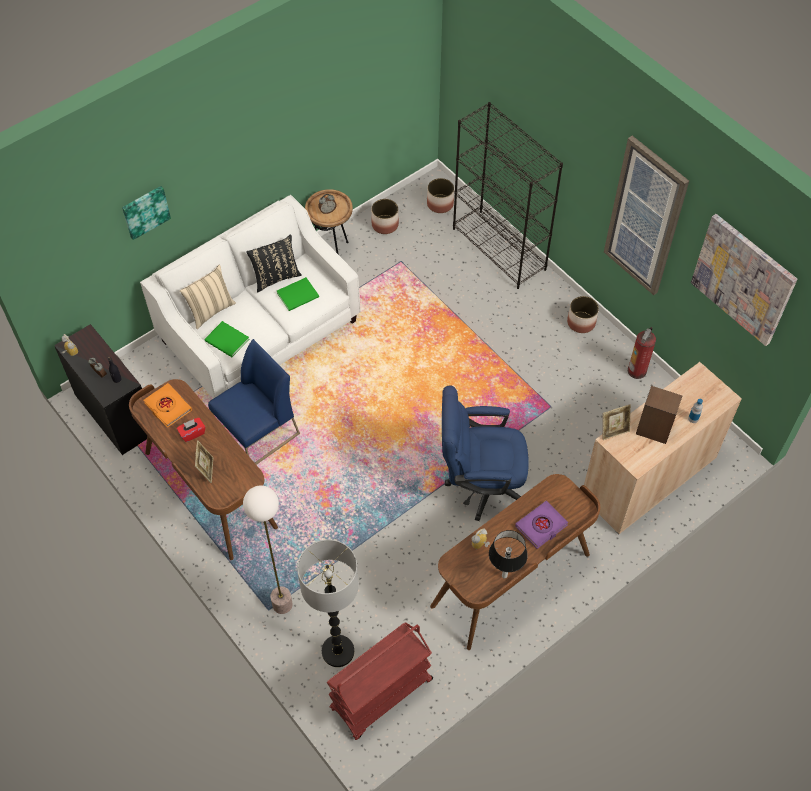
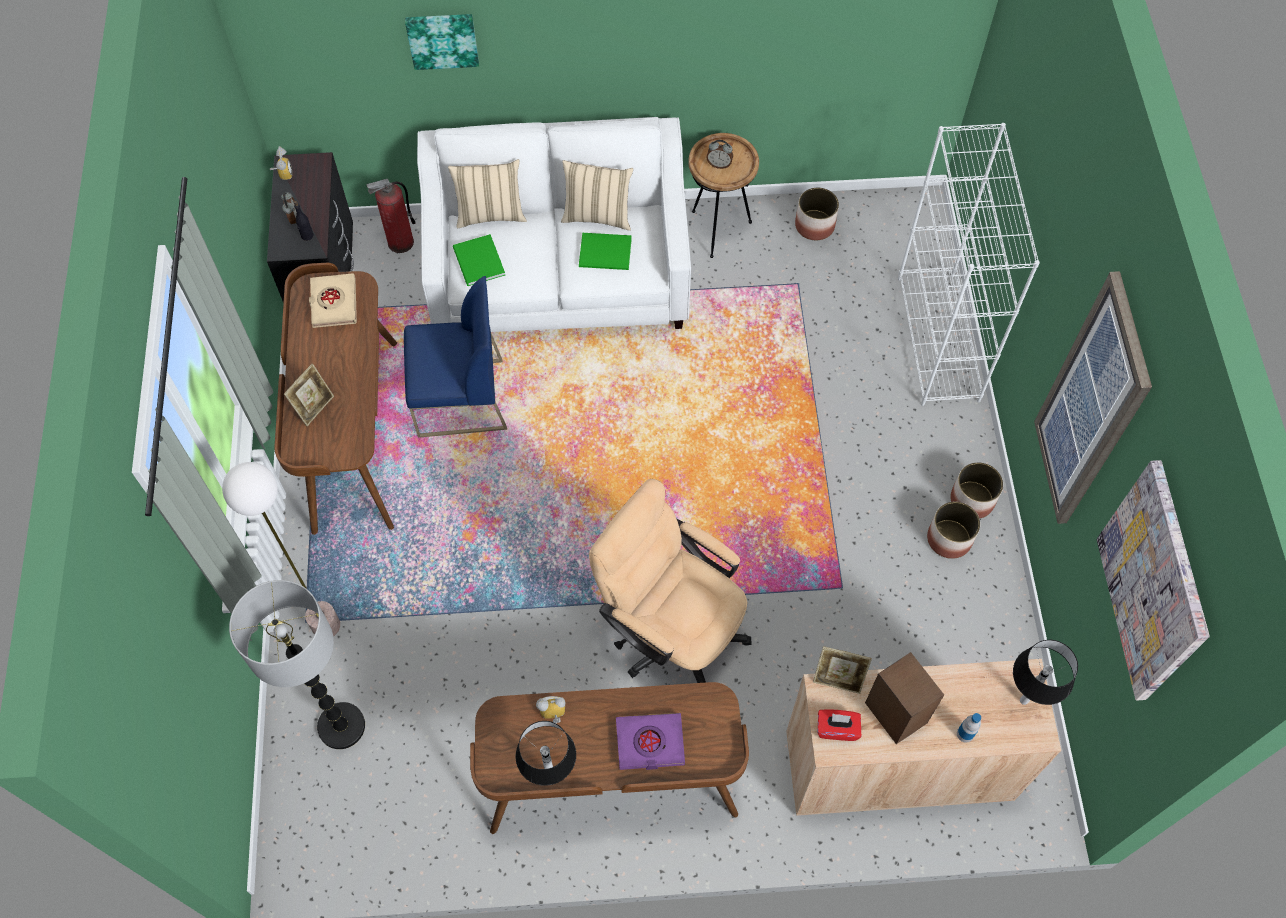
camera: 35 degrees right, 5 degrees up
orange book [143,383,192,428] -> beige book [309,273,357,328]
red tissue box [177,418,205,442] -> red tissue box moved to [818,709,861,741]
black pillow [246,234,302,292] -> beige pillow [561,160,633,231]
red cart [327,622,433,740] -> none
planter [427,178,454,213] -> planter moved to [927,501,980,559]
blue office chair [442,386,529,521] -> beige office chair [589,479,752,683]
black bookcase [453,102,563,289] -> white bookcase [898,123,1040,406]
fire extinguisher [628,327,656,379] -> fire extinguisher moved to [366,179,416,253]
none -> table lamp [1013,640,1078,705]

